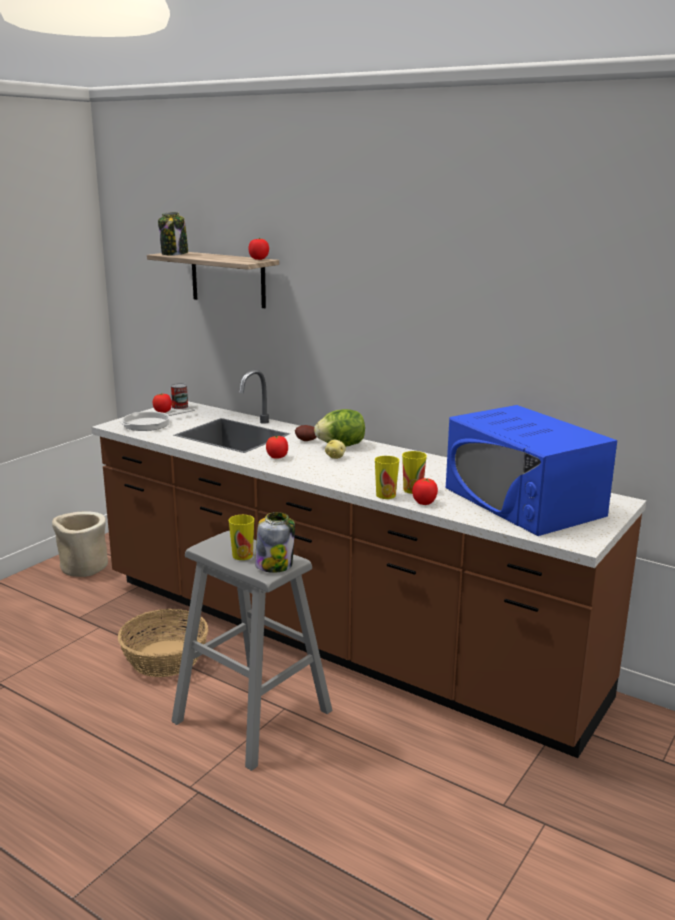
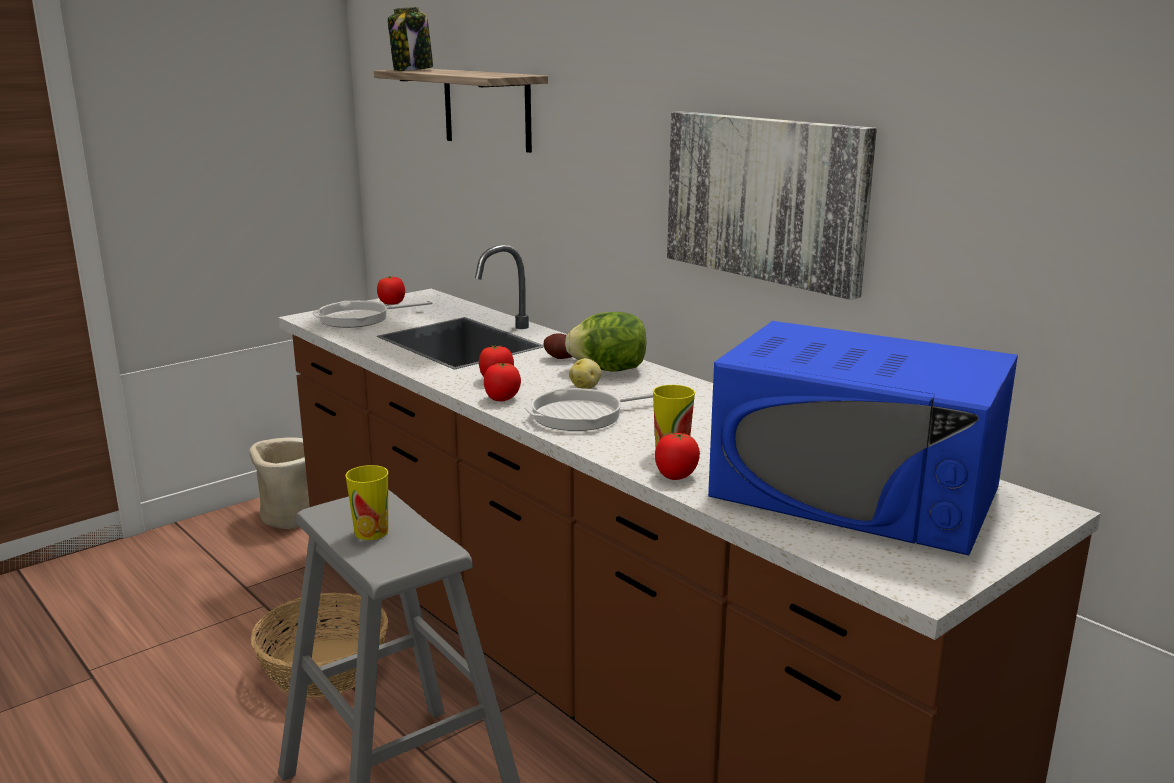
camera: 15 degrees right, 0 degrees up
can [171,383,188,409] -> none
tomato [248,238,269,260] -> tomato moved to [484,363,521,401]
jar [255,512,295,573] -> none
cup [375,456,399,499] -> none
blue microwave [446,405,617,536] -> blue microwave turned 45 degrees counterclockwise [708,321,1018,555]
none -> frying pan [525,388,653,431]
none -> picture [667,111,877,300]

